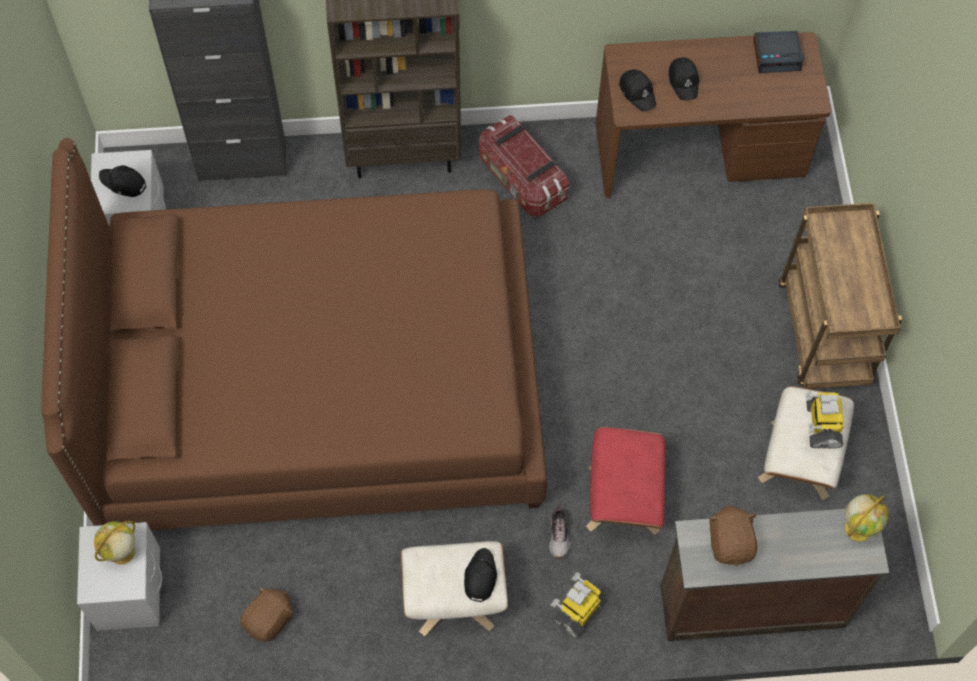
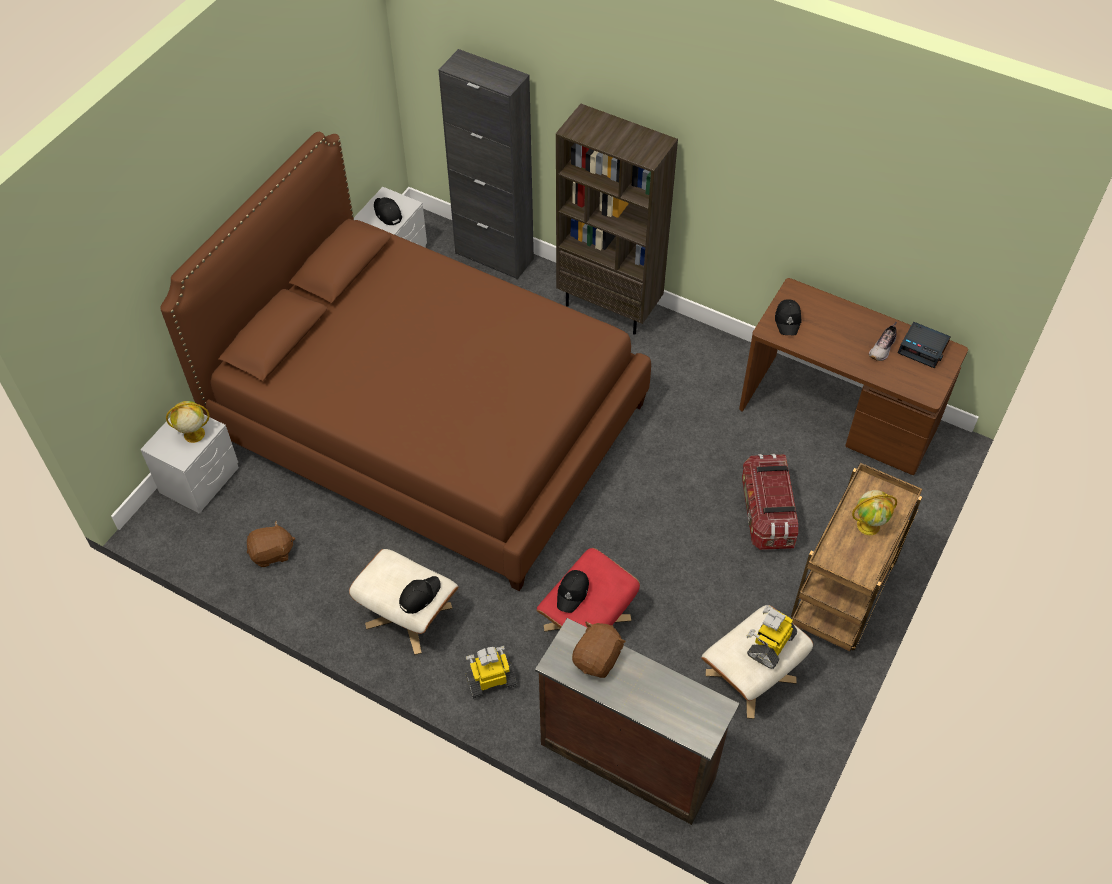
camera: 35 degrees right, 10 degrees down
storage box [479,115,569,217] -> storage box moved to [742,454,798,550]
shoe [549,503,570,558] -> shoe moved to [869,322,897,361]
black cap [669,58,699,100] -> black cap moved to [557,570,589,613]
globe [845,494,888,541] -> globe moved to [852,490,897,535]

